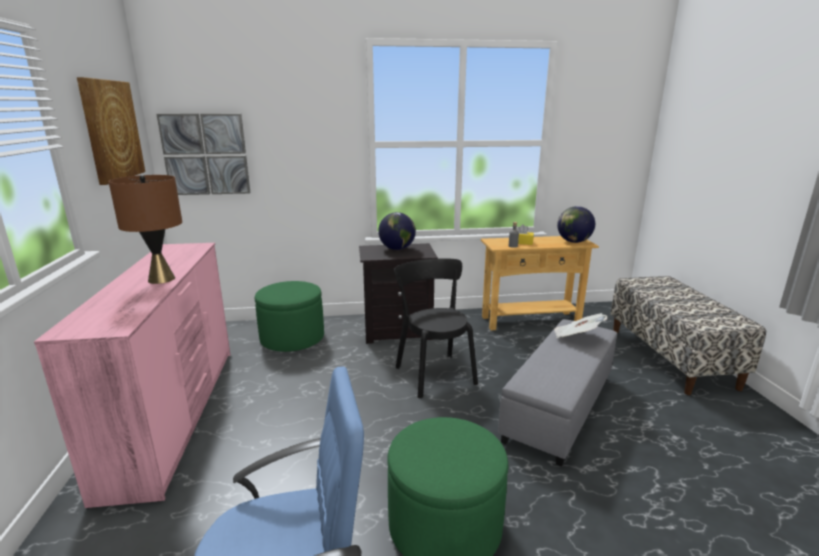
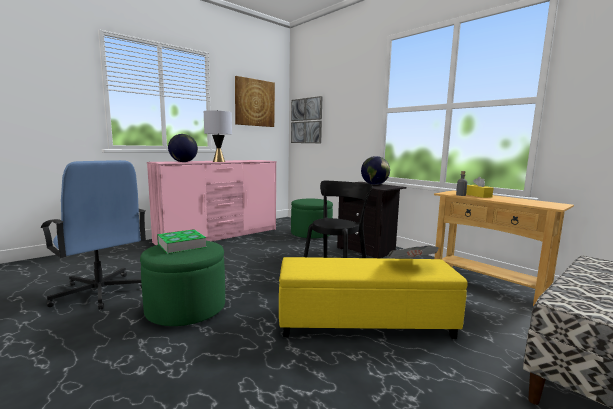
camera: 55 degrees right, 10 degrees down
brown table lamp [108,175,182,284] -> grey table lamp [204,110,232,162]
grey ottoman [498,319,617,467] -> yellow ottoman [279,257,468,339]
globe [557,206,595,243] -> globe moved to [168,134,198,162]
none -> book [157,229,207,254]

